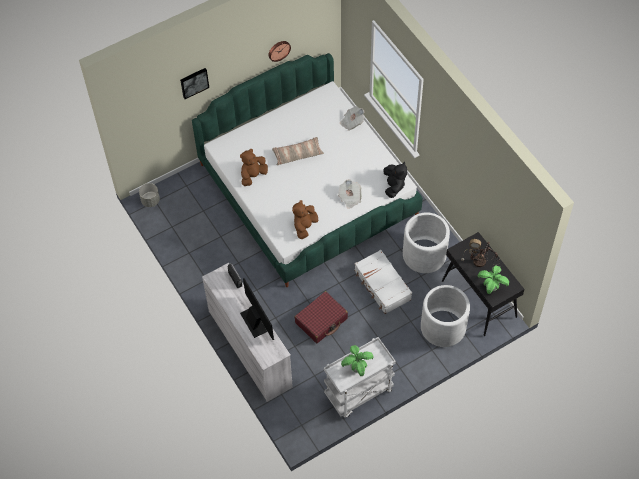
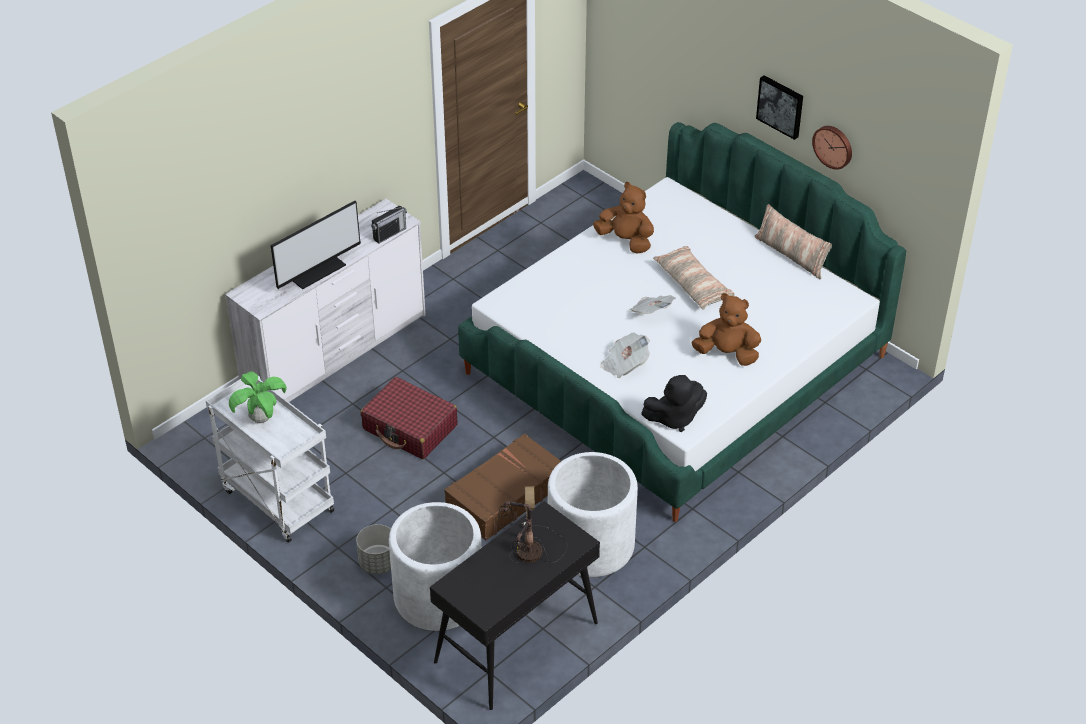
camera: 75 degrees right, 15 degrees down
grey planter [139,183,160,207] -> grey planter moved to [356,524,391,574]
picture [180,68,209,99] -> picture moved to [756,75,803,140]
brown plush toy [292,200,318,239] -> brown plush toy moved to [692,293,761,366]
newspaper [340,106,365,131] -> newspaper moved to [629,295,676,314]
white suitcase [355,250,412,314] -> brown suitcase [444,433,561,541]
potted plant [478,265,509,294] -> none
none -> pillow [755,204,832,279]

